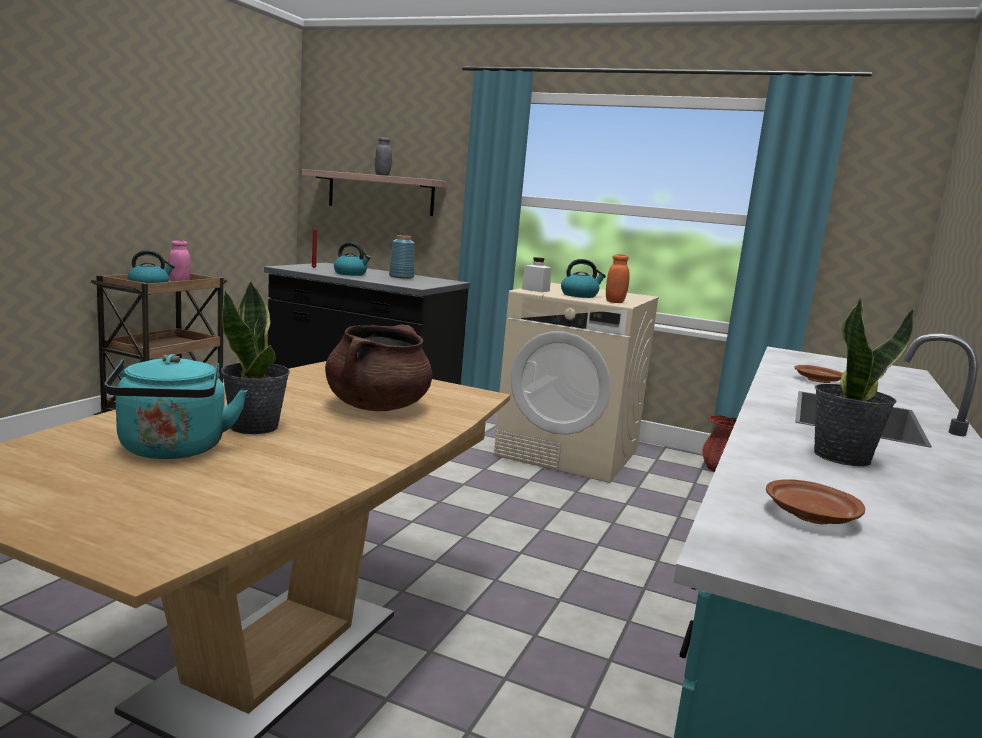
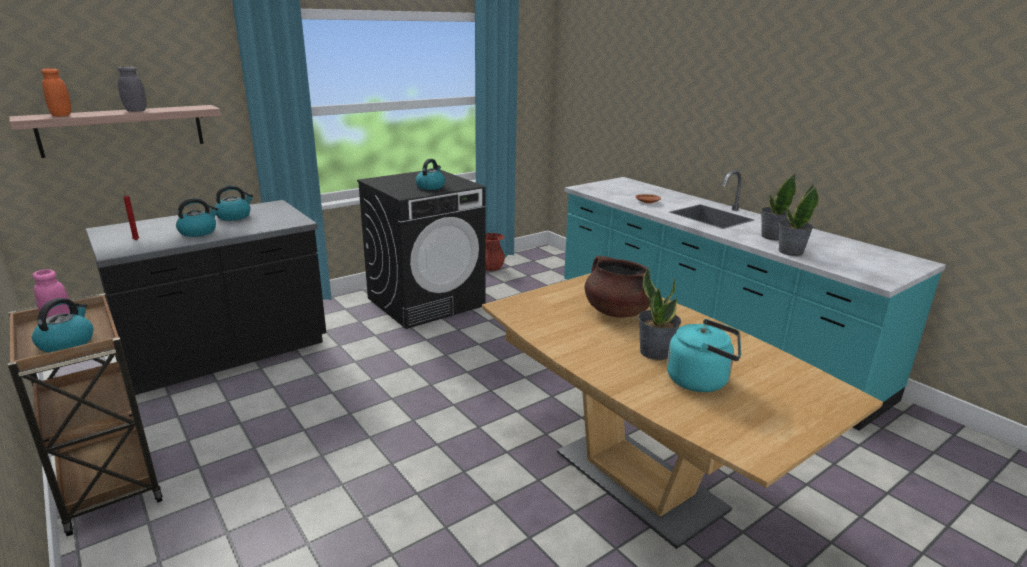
camera: 60 degrees left, 10 degrees up
blue vase [389,235,414,279] -> kettle [215,185,253,221]
beige washing machine [494,283,659,483] -> black washing machine [357,170,485,329]
white jar [522,257,551,292] -> none
orange jar [606,254,630,303] -> orange jar moved to [41,68,71,117]
brown plate [766,479,865,524] -> none
none -> potted plant [779,184,819,256]

